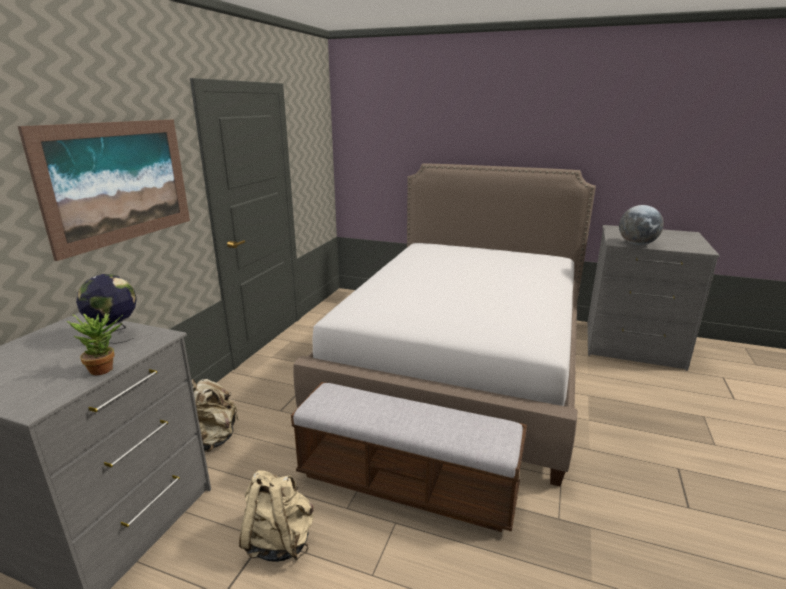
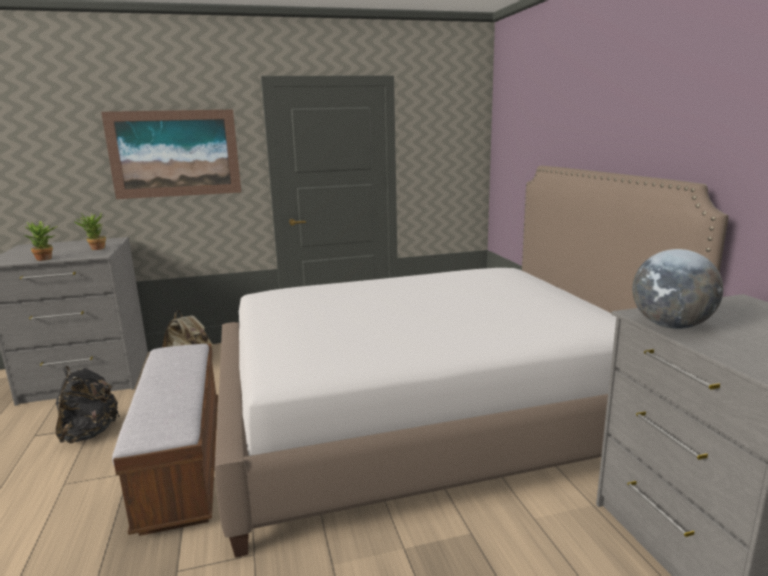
camera: 55 degrees right, 5 degrees down
globe [76,274,137,344] -> potted plant [74,213,106,250]
beige backpack [239,470,314,562] -> black backpack [56,366,120,443]

